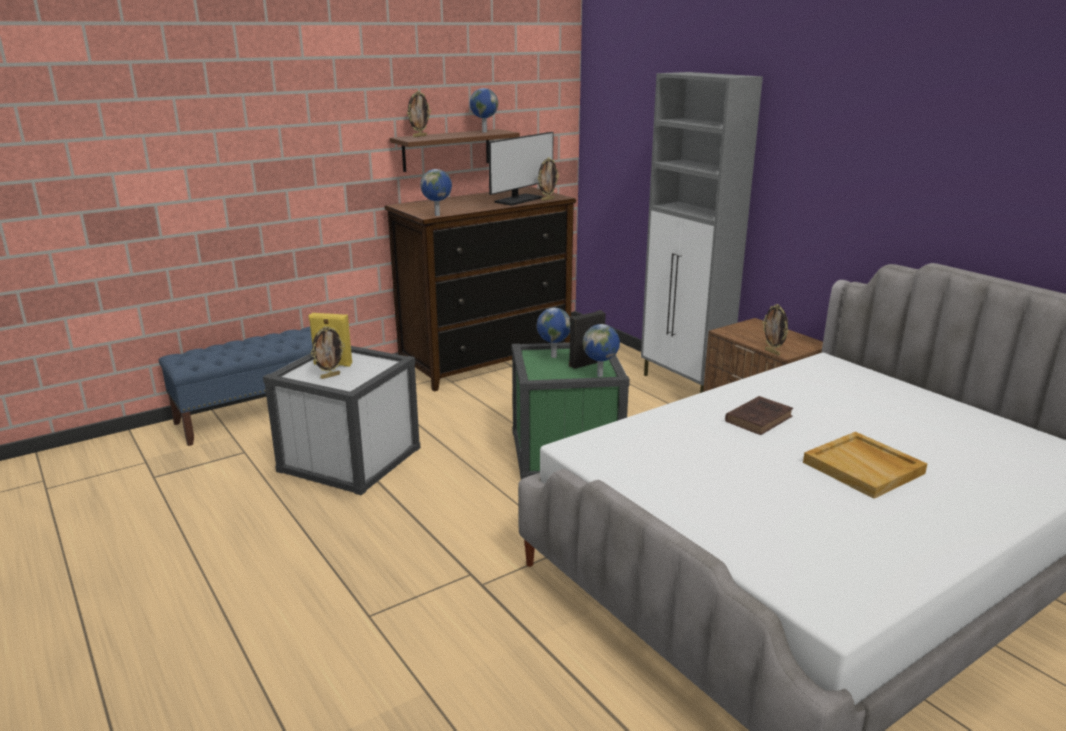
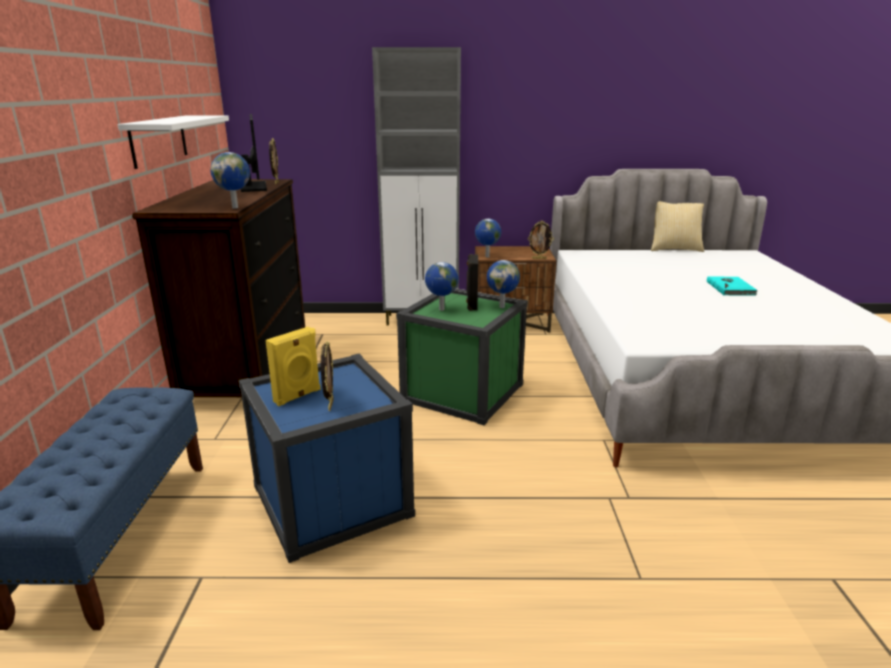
camera: 55 degrees left, 0 degrees up
white storage box [263,346,420,495] -> blue storage box [239,354,415,563]
brown shelf [389,129,520,172] -> white shelf [118,115,229,169]
picture frame [407,91,431,137] -> none
globe [470,88,498,132] -> globe moved to [475,219,501,258]
brown book [725,396,793,435] -> none
beige tray [803,432,927,499] -> turquoise book [707,277,757,296]
none -> pillow [651,201,704,252]

